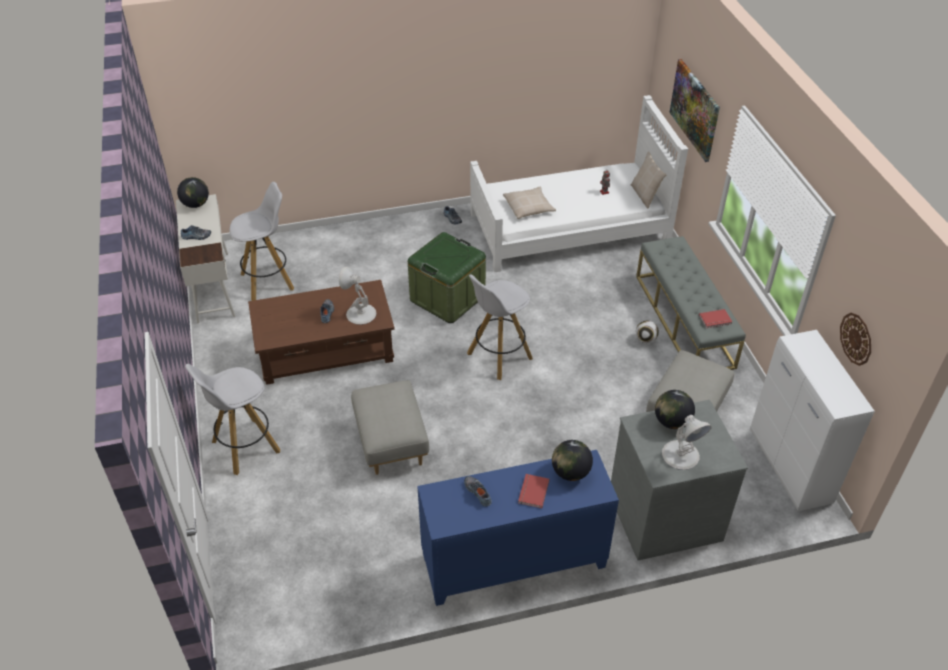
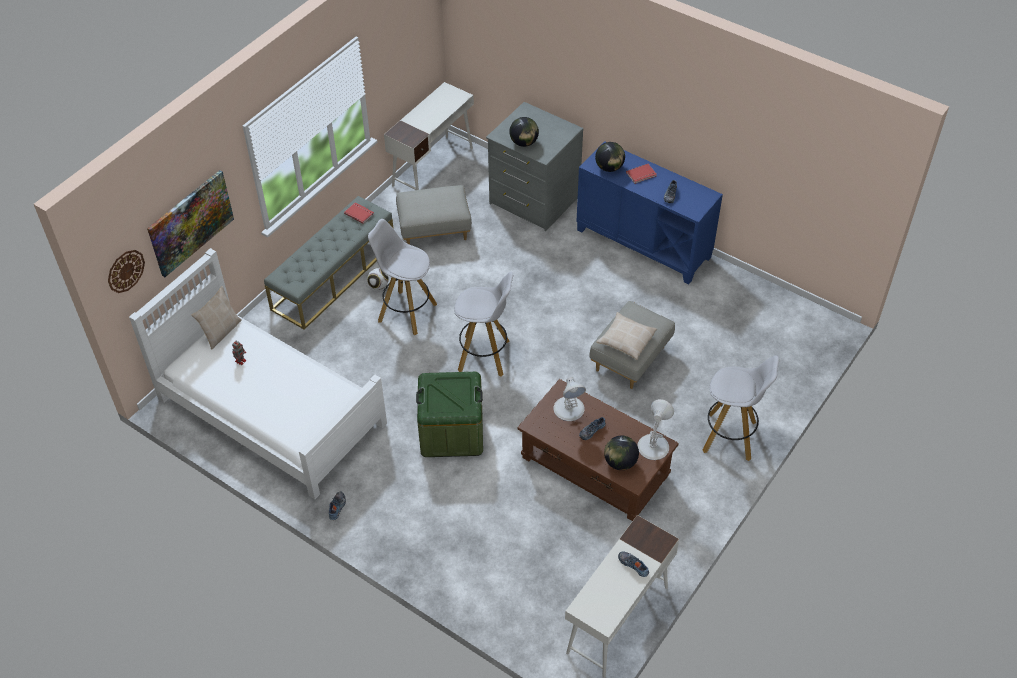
camera: 130 degrees left, 5 degrees up
globe [177,177,209,208] -> globe moved to [604,436,639,470]
white stool [229,182,294,301] -> white stool moved to [368,219,437,335]
beige pillow [503,186,556,219] -> beige pillow moved to [596,312,657,360]
white table lamp [662,415,712,470] -> white table lamp moved to [637,399,674,460]
white cabinet [750,330,875,511] -> white desk [384,82,474,190]
wall clock [840,313,871,366] -> wall clock moved to [108,250,145,293]

